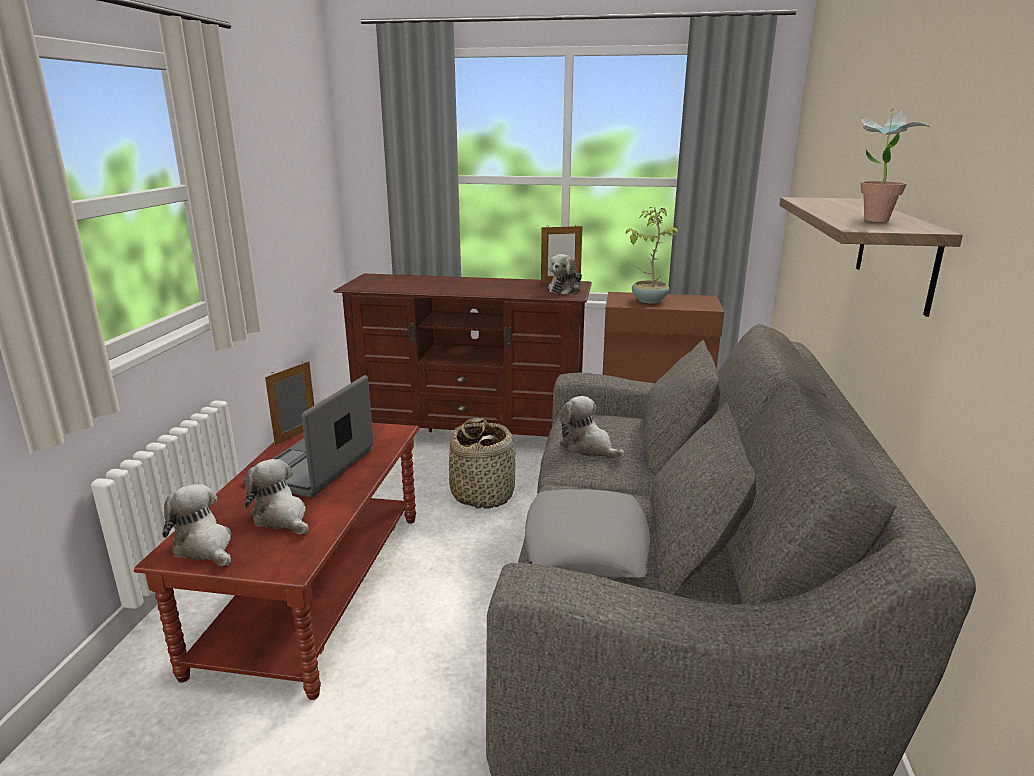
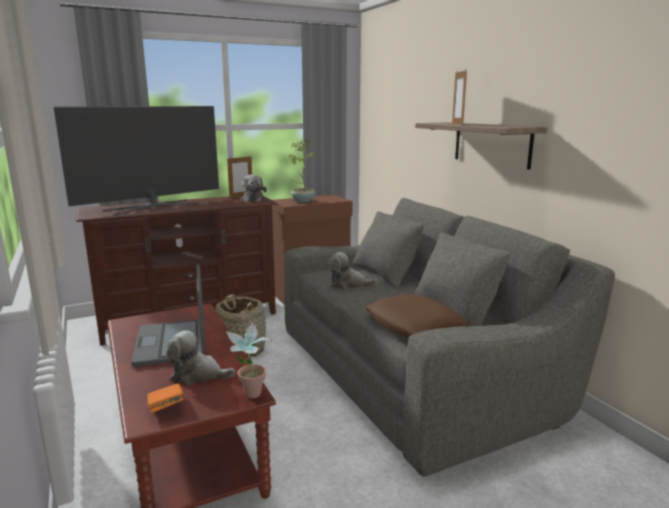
camera: 35 degrees left, 5 degrees down
plush toy [162,484,232,566] -> orange book [147,383,184,413]
picture frame [265,361,314,445] -> picture frame moved to [452,70,467,125]
grey pillow [525,489,650,578] -> brown pillow [365,294,468,337]
potted plant [858,107,931,222] -> potted plant moved to [226,322,273,398]
none -> television [54,106,219,215]

